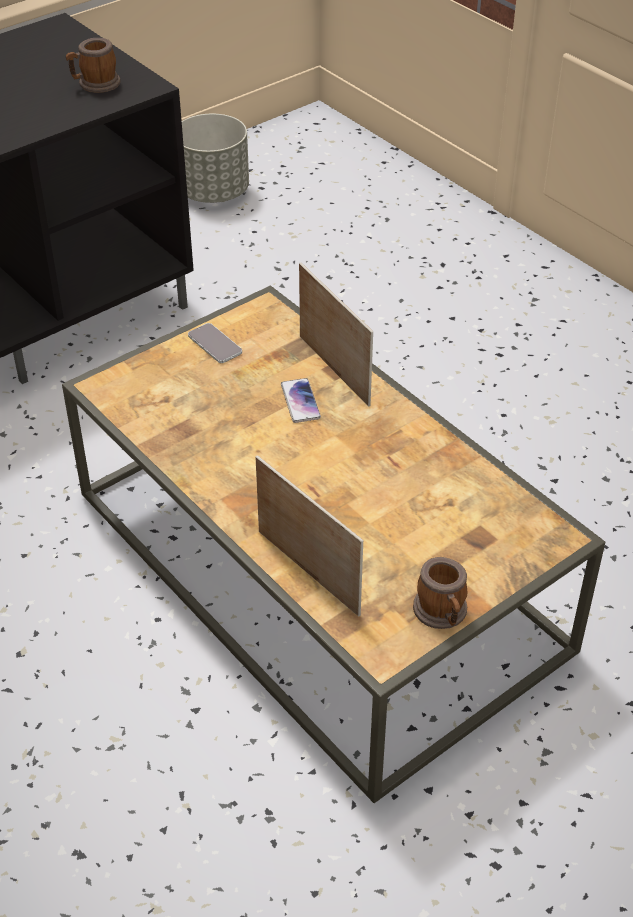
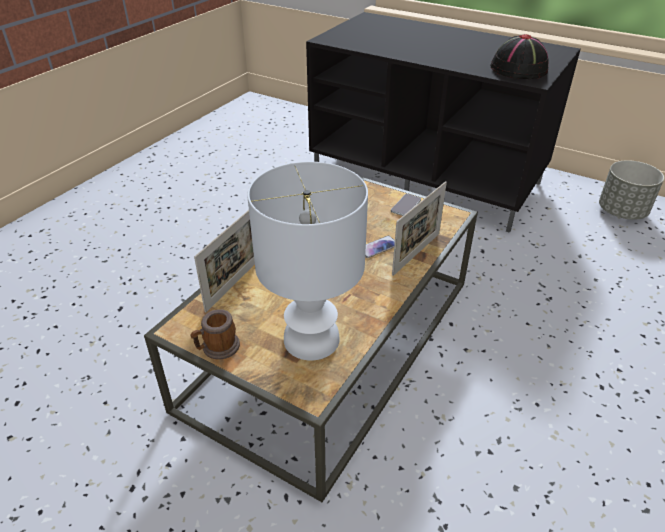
camera: 70 degrees right, 5 degrees down
mug [66,38,121,93] -> black hat [490,34,549,79]
none -> white table lamp [247,162,368,360]

